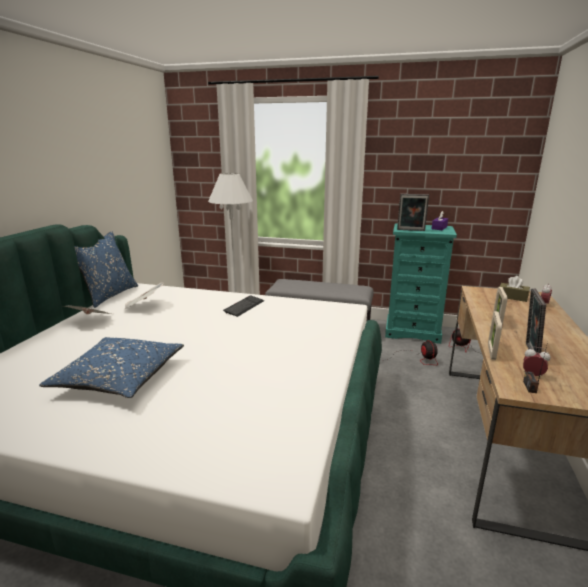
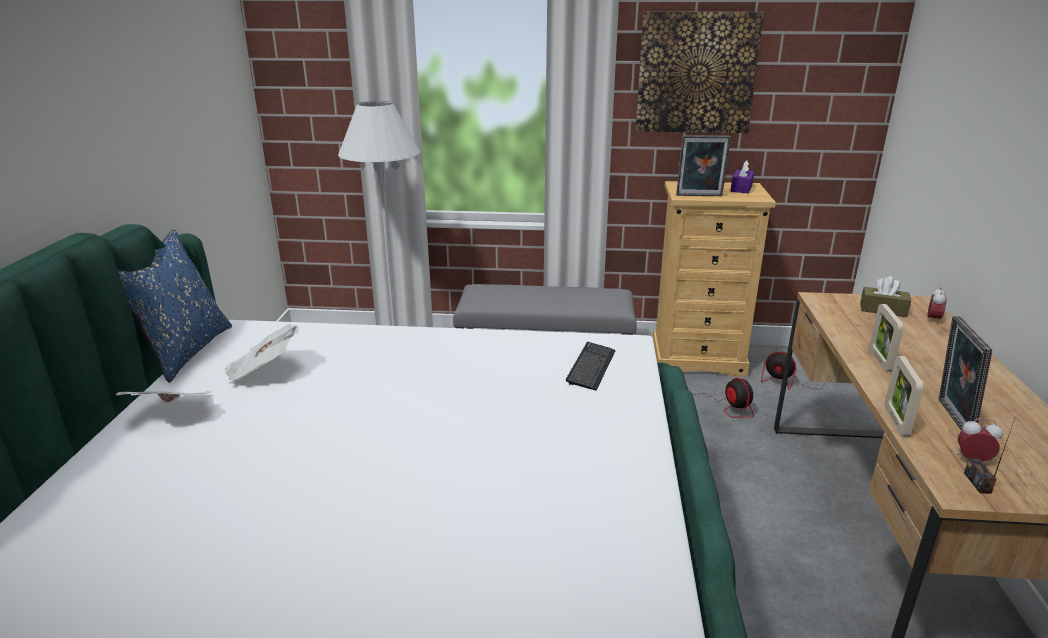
camera: 10 degrees left, 5 degrees up
blue pillow [39,337,184,398] -> none
keyboard [223,295,264,317] -> keyboard moved to [566,342,615,391]
turquoise dresser [385,223,457,344] -> beige dresser [653,181,776,377]
none -> picture [636,11,764,133]

